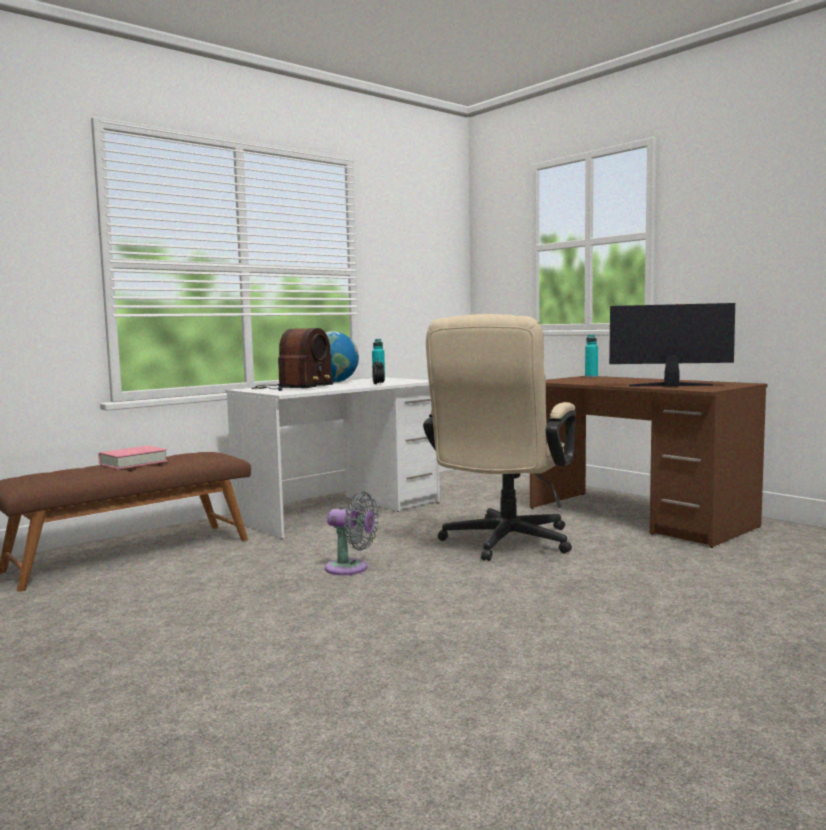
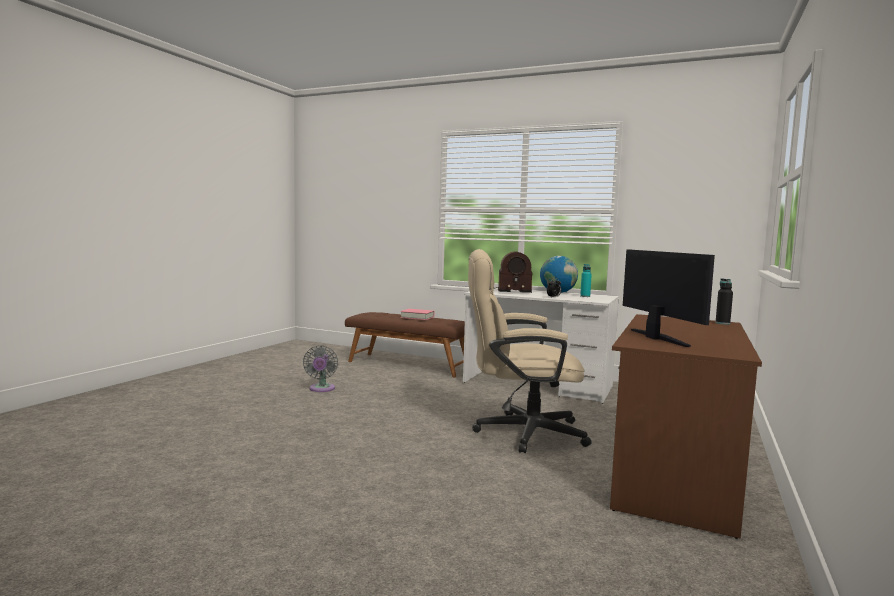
camera: 65 degrees right, 0 degrees up
grey fan [325,491,379,575] -> grey fan moved to [303,345,338,392]
turquoise bottle [585,334,598,377] -> black bottle [715,278,733,325]

